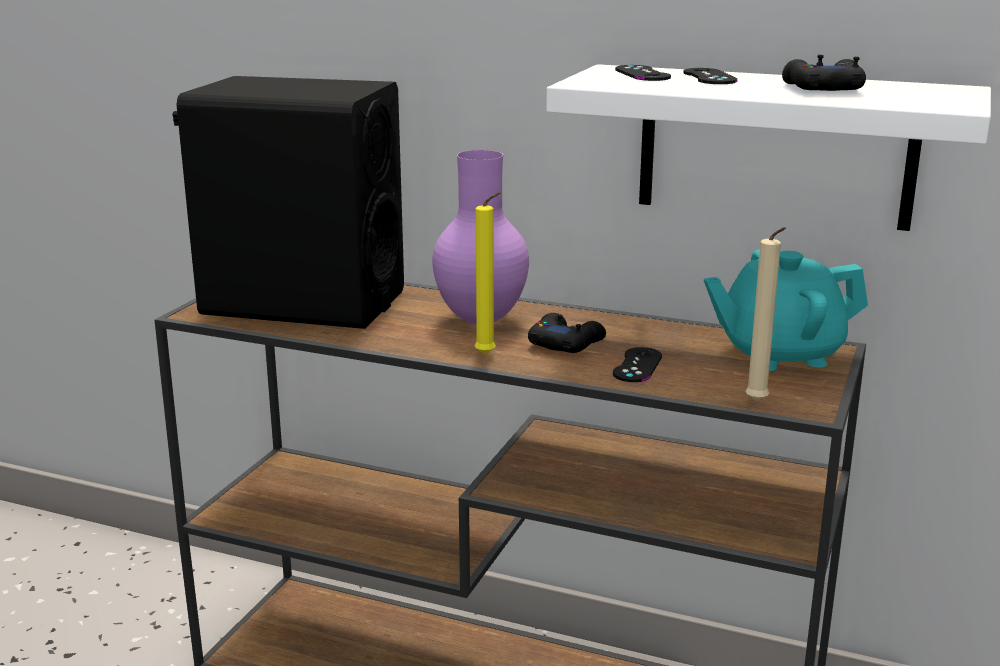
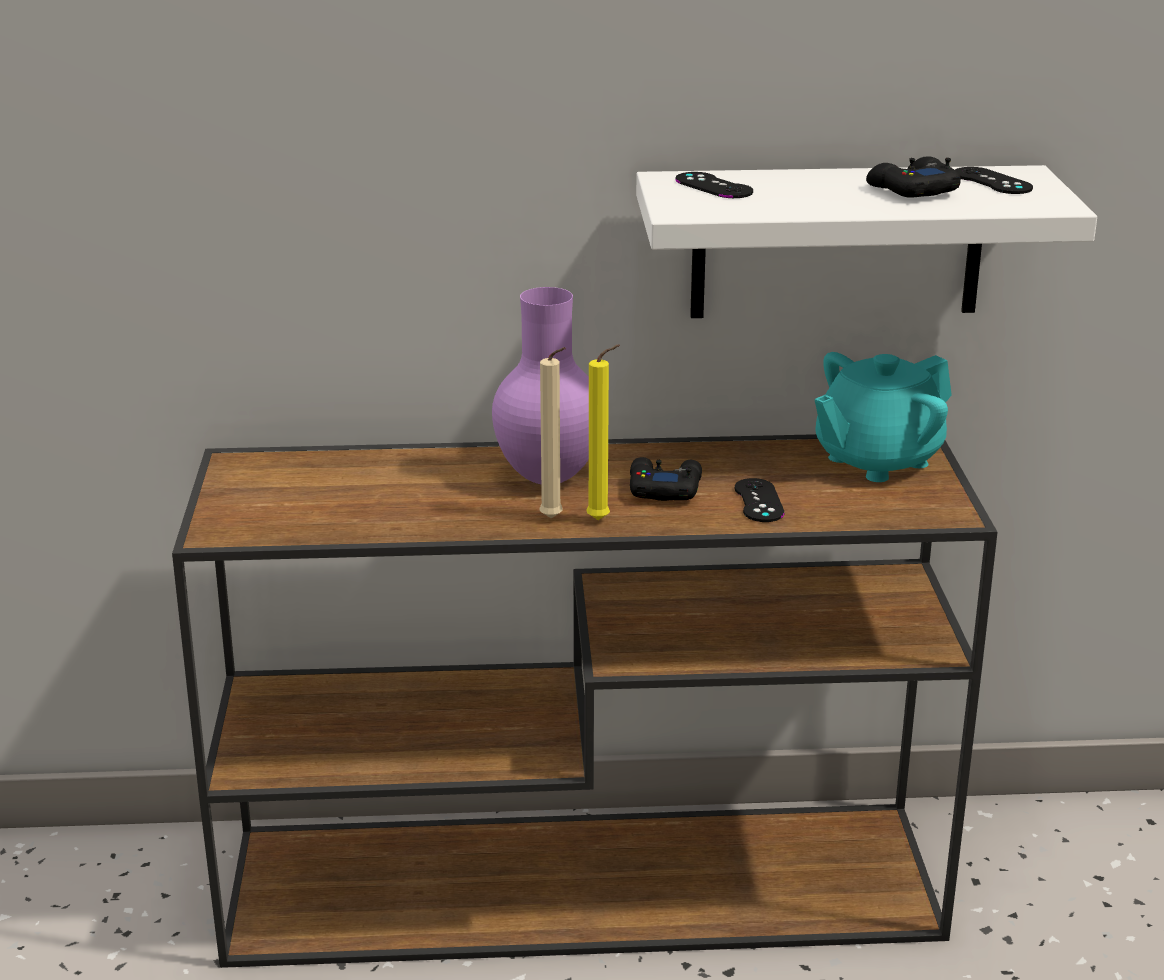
camera: 25 degrees left, 5 degrees up
black speaker [172,76,404,329] -> none
black game controller [683,68,738,84] -> black game controller moved to [955,167,1033,194]
beige candle [745,227,786,402] -> beige candle moved to [540,347,566,518]

